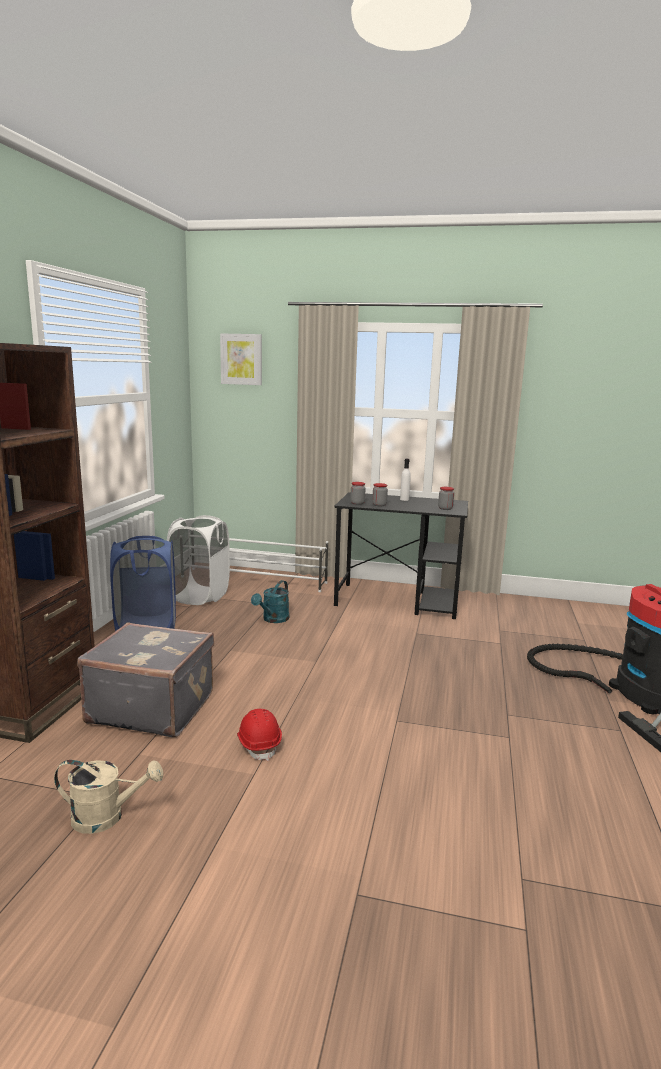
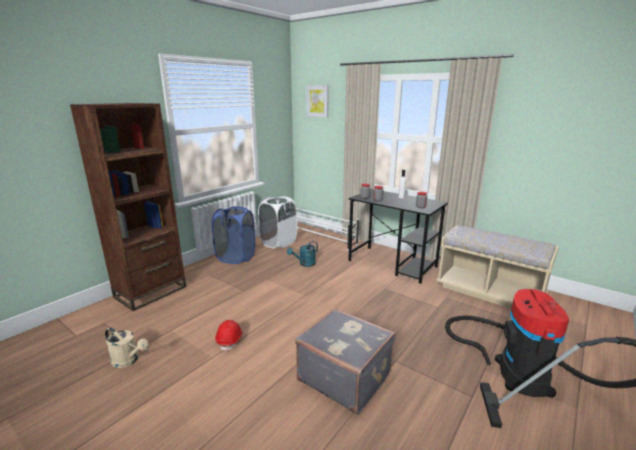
camera: 25 degrees right, 5 degrees up
grey suitcase [77,622,214,737] -> grey suitcase moved to [295,308,396,415]
none -> beige bench [436,225,559,308]

